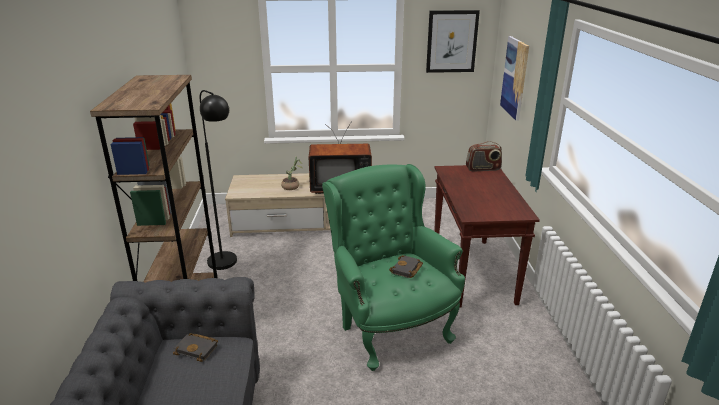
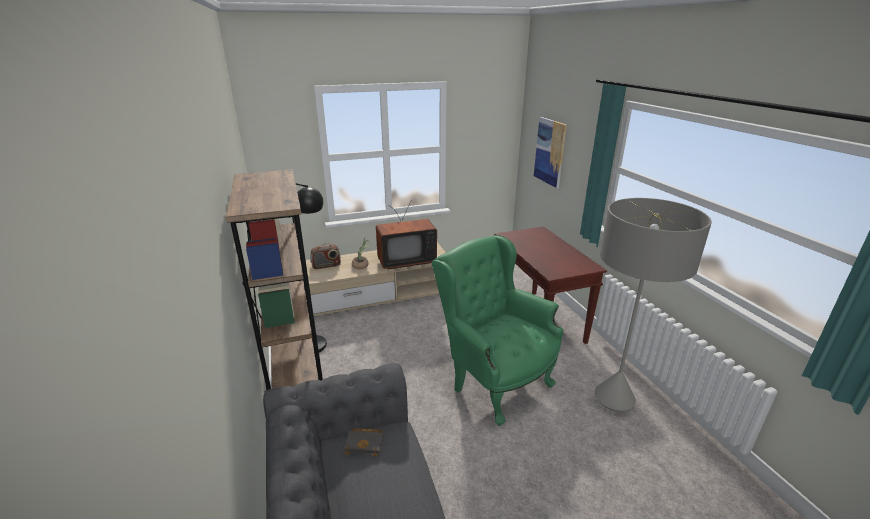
camera: 15 degrees left, 0 degrees up
black book [389,255,423,278] -> none
picture [426,10,480,73] -> none
radio [466,141,502,171] -> radio moved to [311,243,341,269]
none -> grey floor lamp [595,198,712,412]

